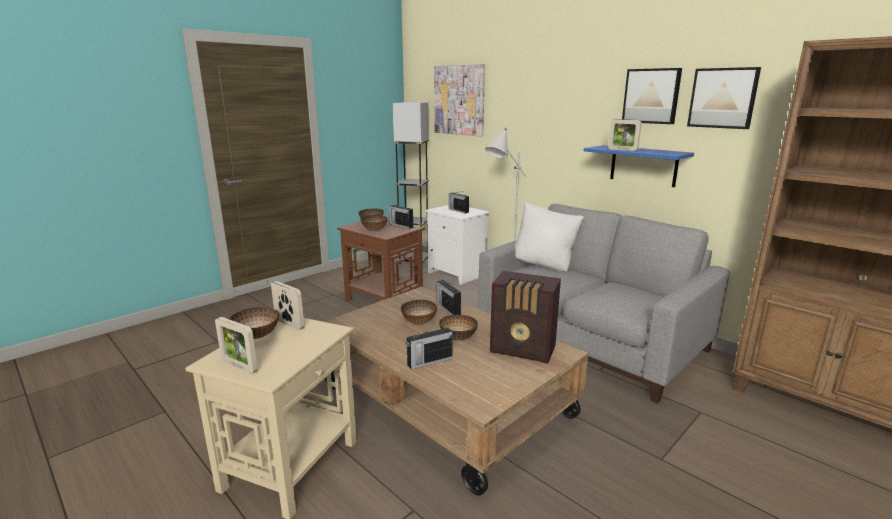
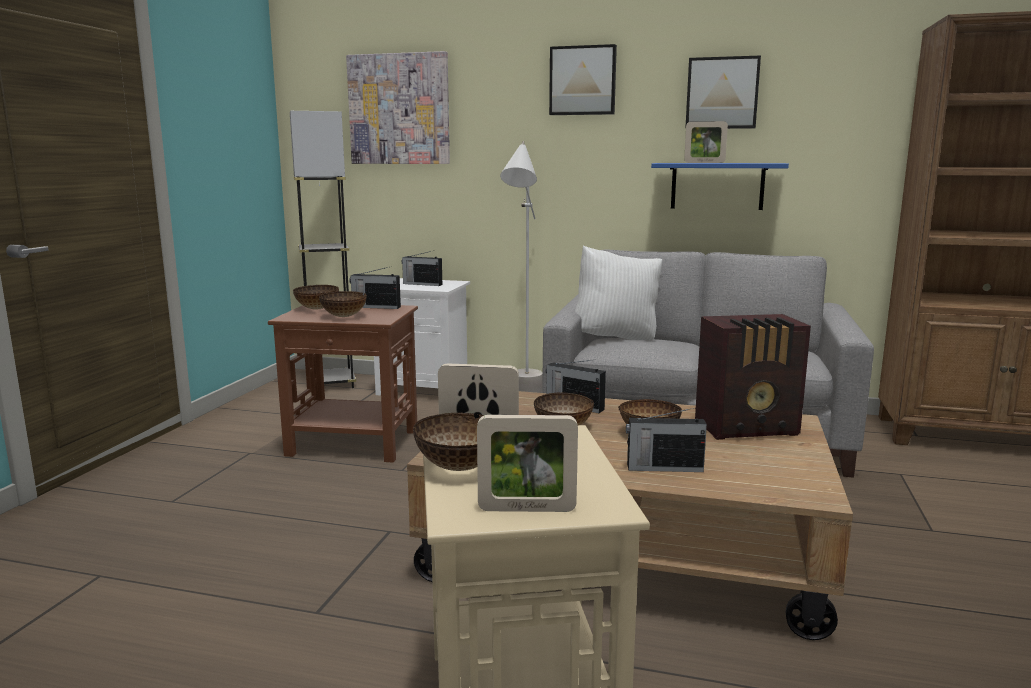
camera: 30 degrees left, 5 degrees down
radio [406,324,453,370] -> radio turned 60 degrees clockwise [626,408,707,472]
picture [687,67,761,129] -> picture moved to [549,44,617,115]

